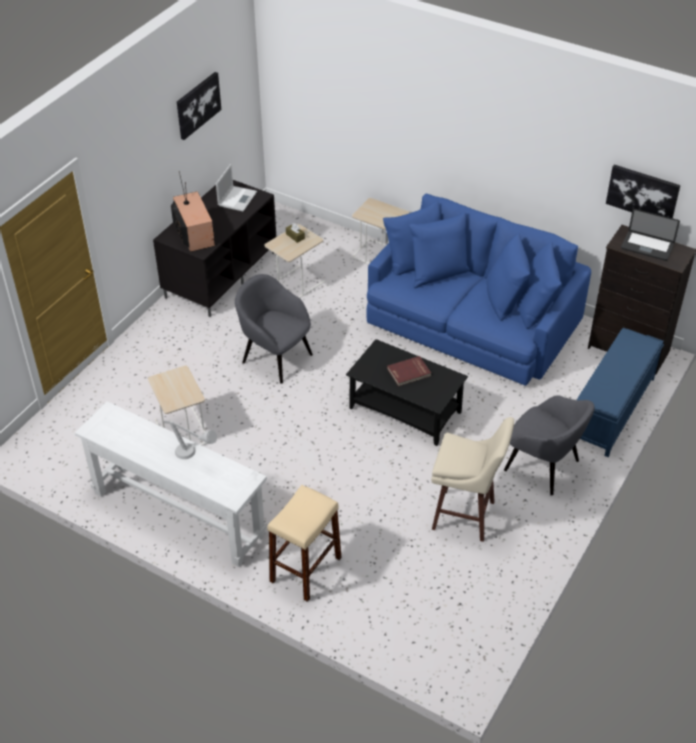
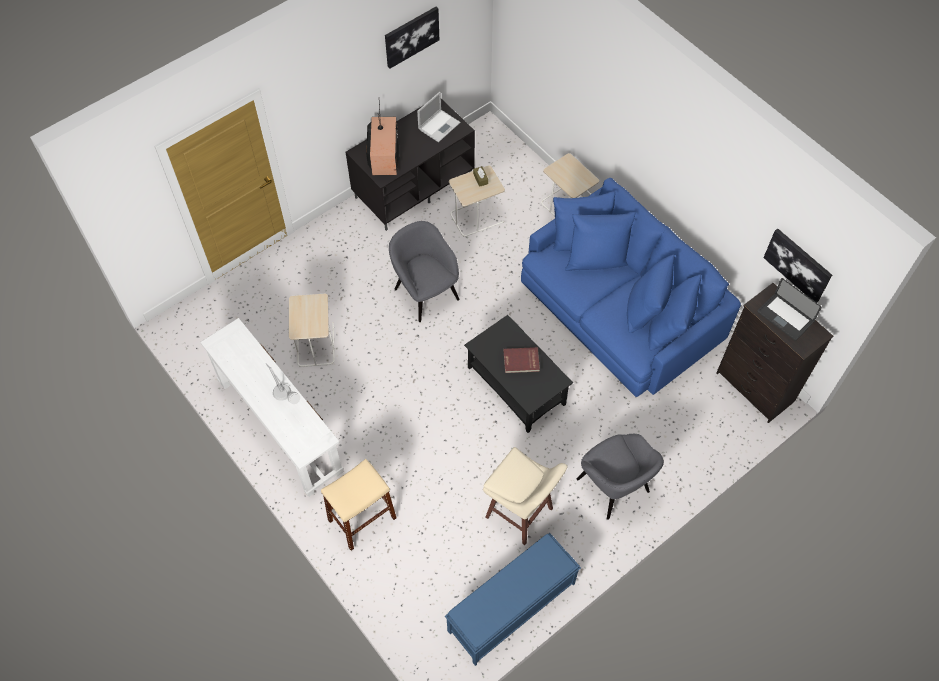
camera: 20 degrees right, 15 degrees up
blue bench [577,328,664,457] -> blue bench moved to [445,533,581,666]

